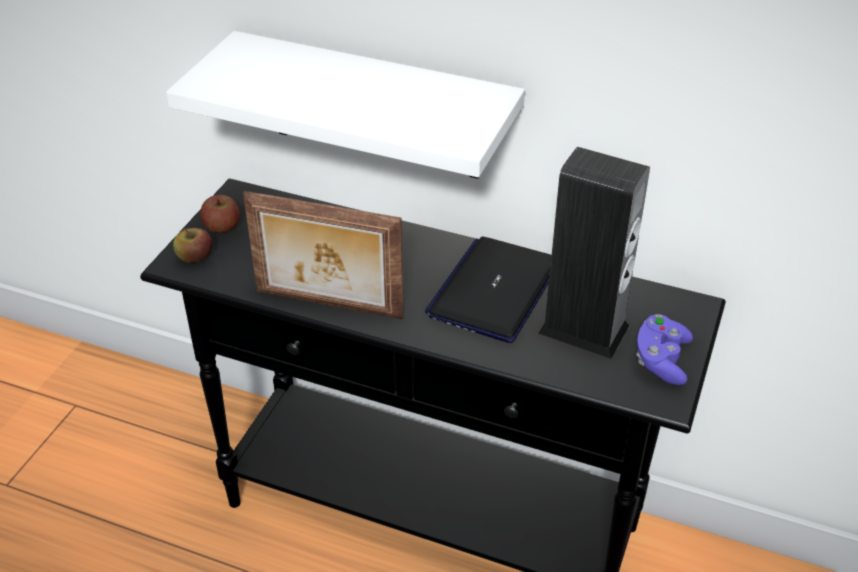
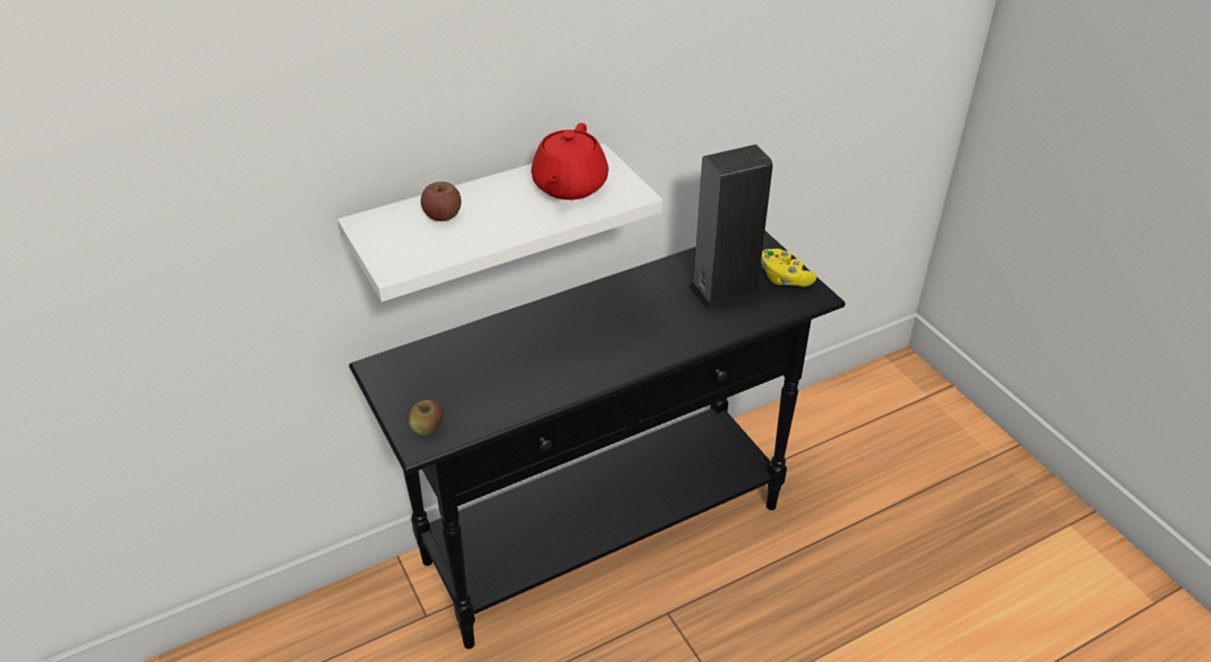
camera: 50 degrees left, 0 degrees up
apple [200,195,240,233] -> apple moved to [421,182,461,221]
picture frame [243,191,404,319] -> none
laptop [425,237,551,343] -> none
purple game controller [636,314,693,385] -> yellow game controller [761,249,816,287]
none -> red teapot [531,123,609,200]

